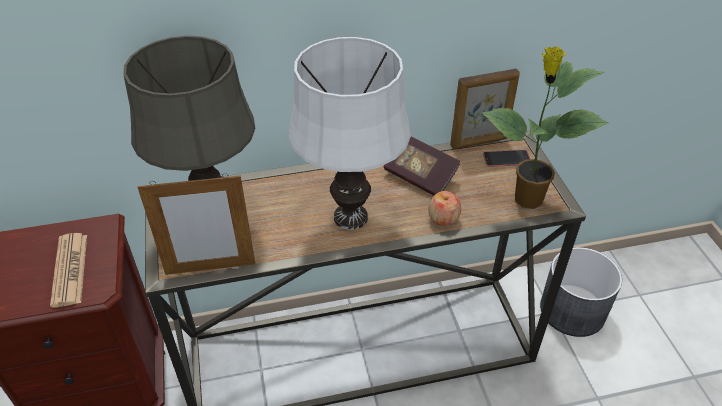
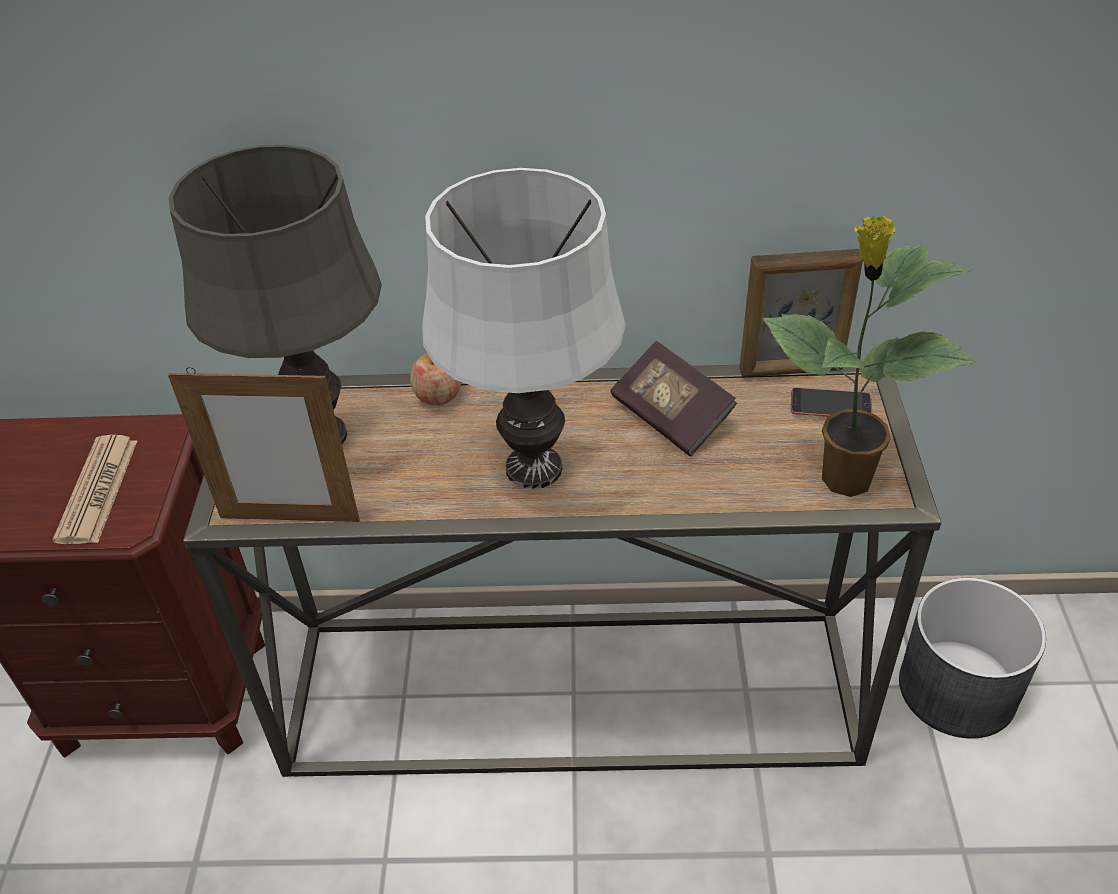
camera: 15 degrees right, 0 degrees up
apple [428,191,461,226] -> apple moved to [410,353,461,405]

